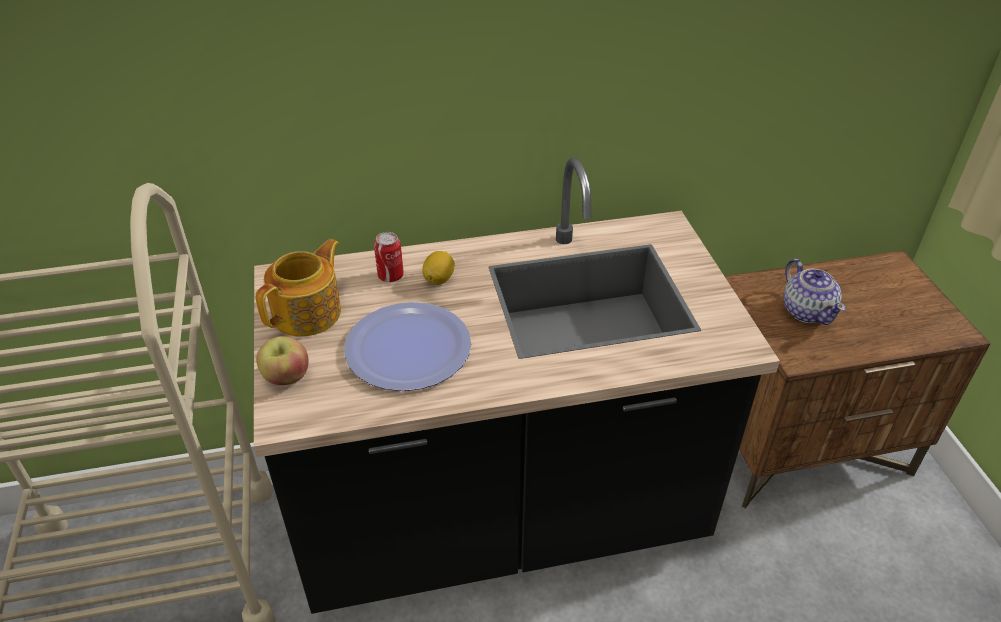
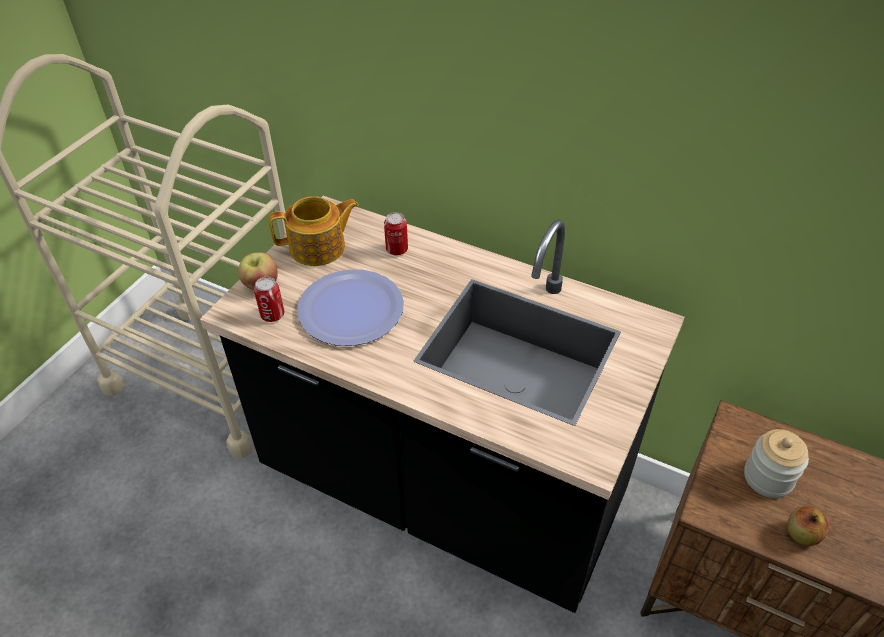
camera: 40 degrees right, 5 degrees up
lemon [422,251,455,285] -> none
teapot [783,259,846,325] -> jar [744,429,809,498]
none -> can [254,277,285,322]
none -> apple [787,506,829,546]

